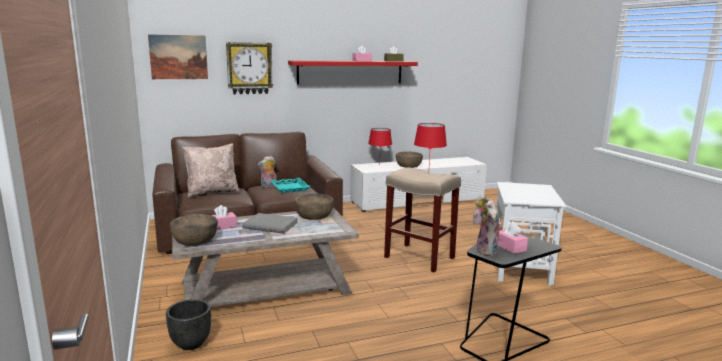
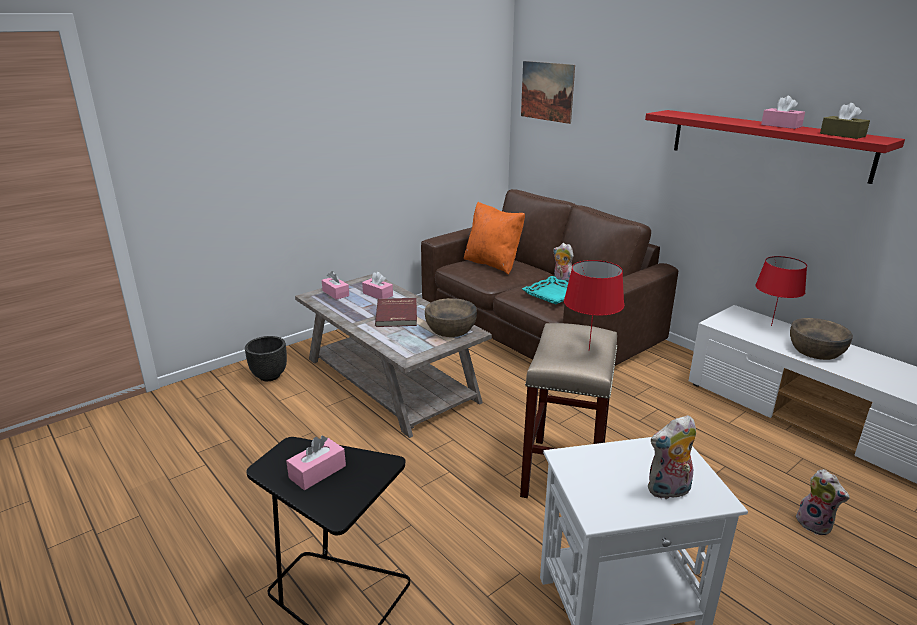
camera: 70 degrees right, 10 degrees up
brown bowl [170,214,218,246] -> pink tissue box [322,271,349,300]
beige pillow [183,144,240,198] -> orange pillow [464,202,525,275]
wall clock [226,42,273,94] -> none
grey book [242,213,298,234] -> red book [375,298,417,327]
plush toy [476,199,503,256] -> plush toy moved to [648,415,696,499]

